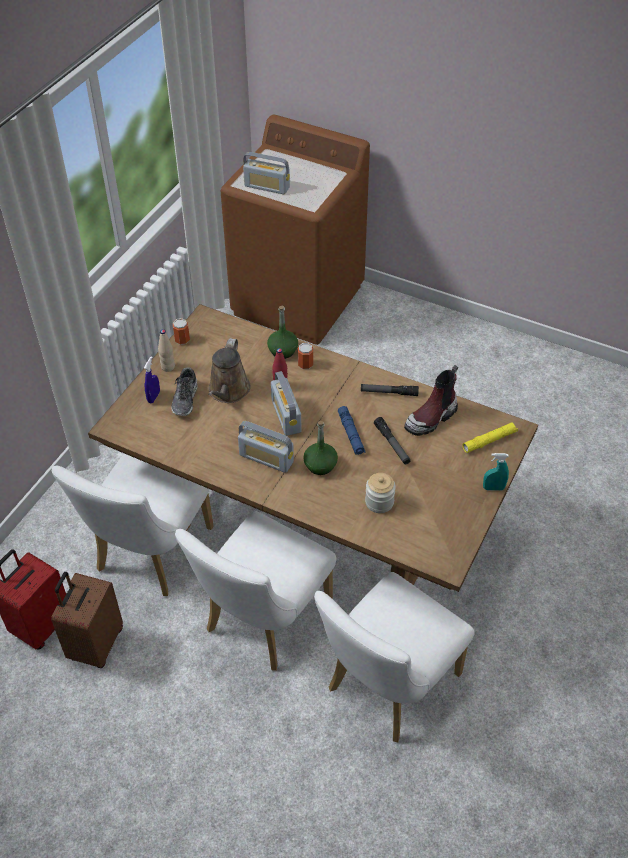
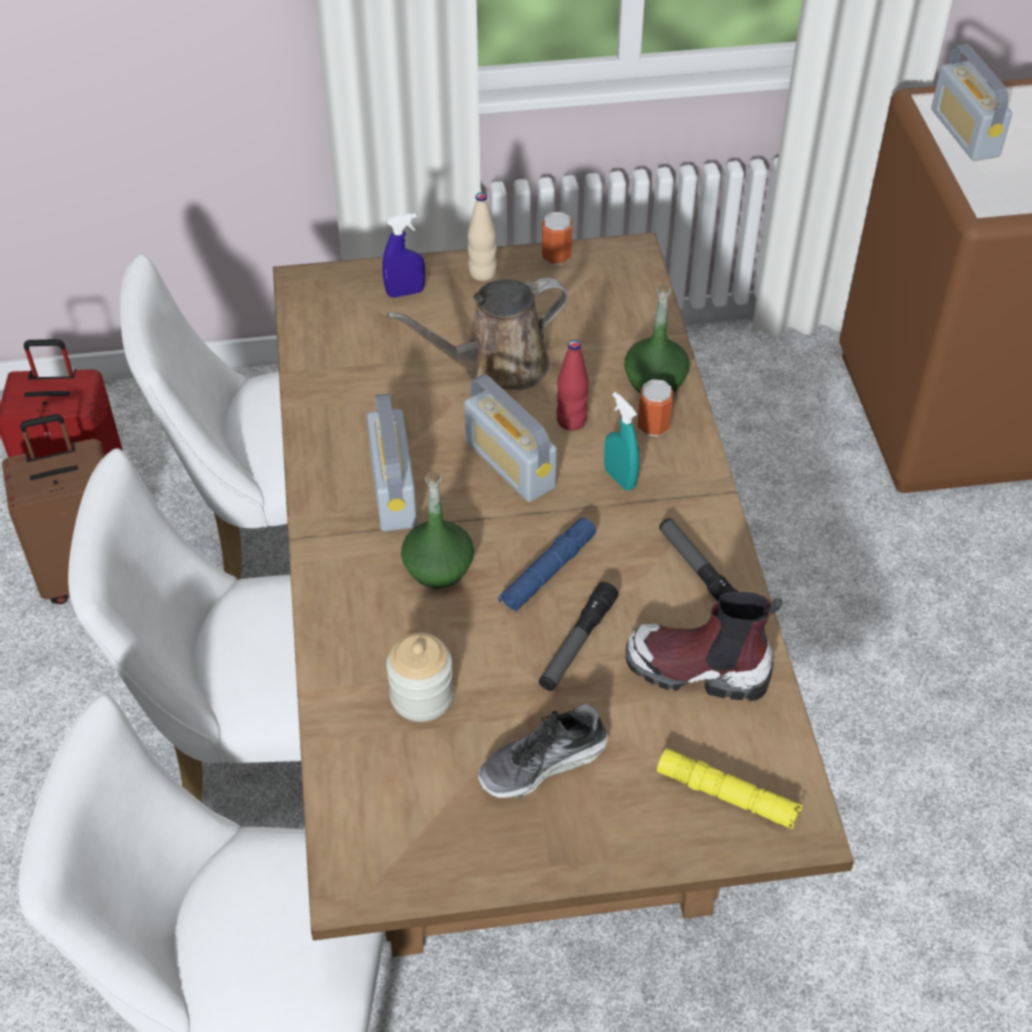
camera: 55 degrees right, 0 degrees up
shoe [171,367,198,416] -> shoe moved to [478,704,608,798]
radio [271,371,301,436] -> radio turned 75 degrees counterclockwise [464,374,557,502]
turquoise spray bottle [483,453,509,490] -> turquoise spray bottle moved to [604,392,640,491]

